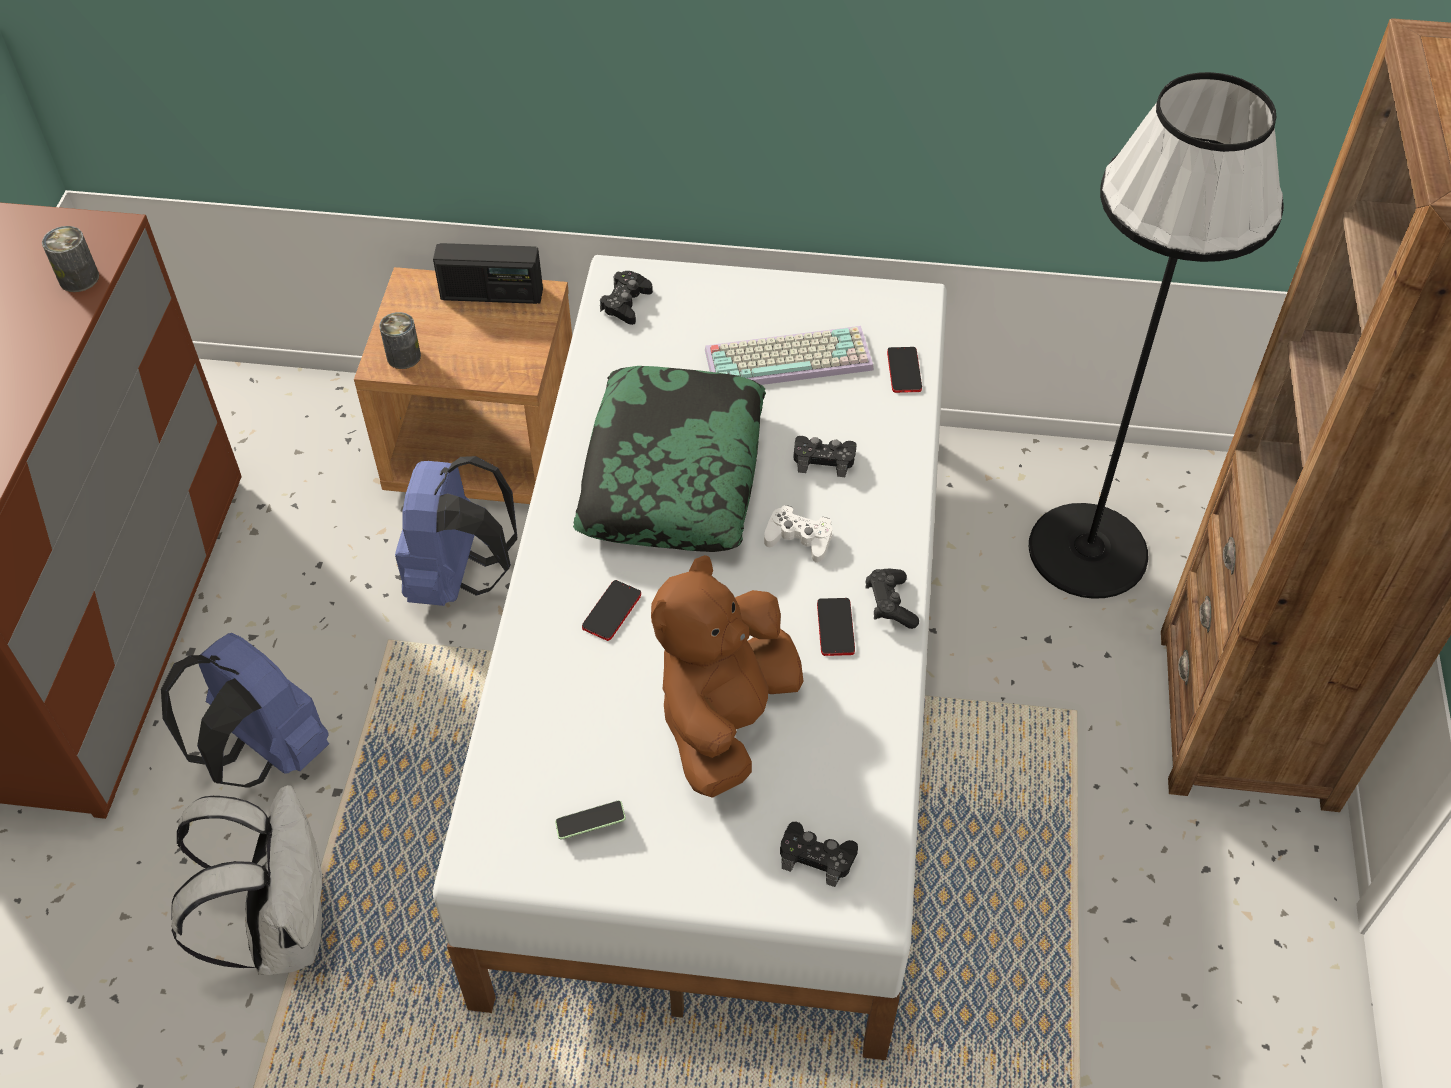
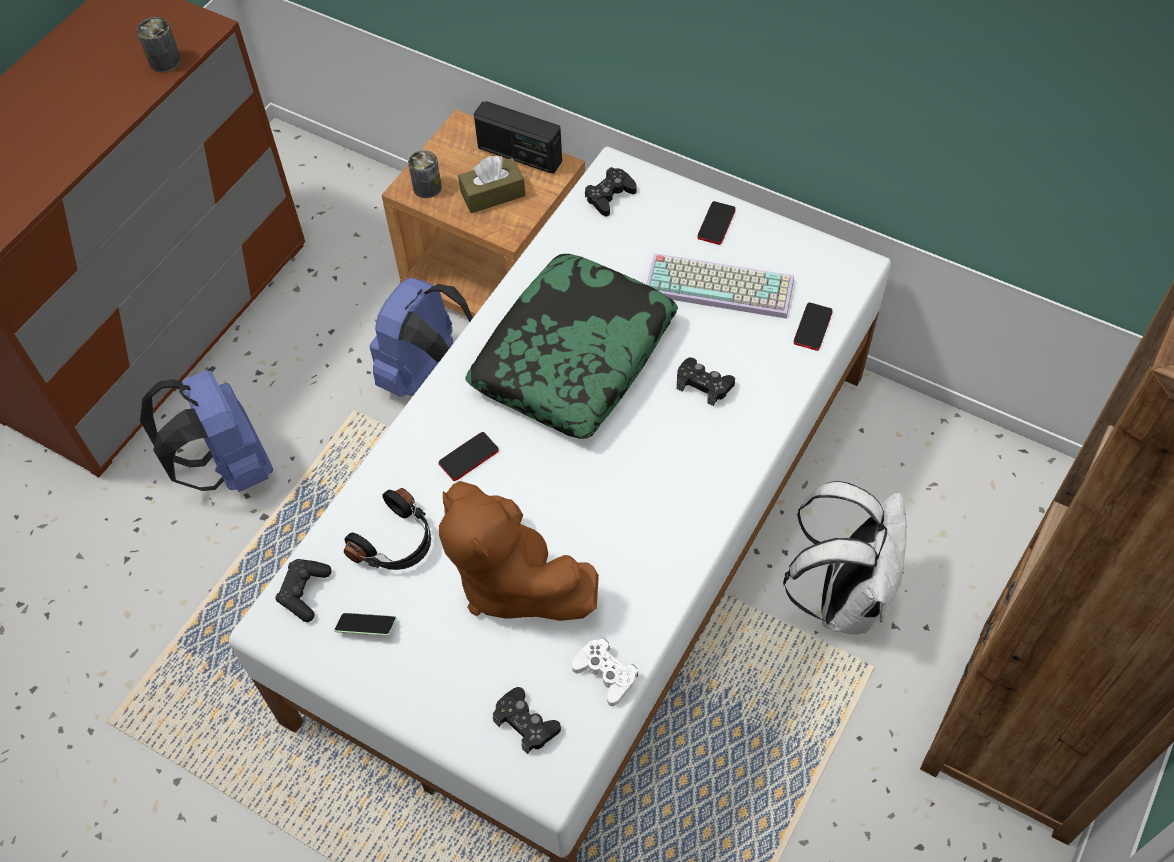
camera: 25 degrees right, 5 degrees up
white backpack [171,785,326,975] -> white backpack moved to [783,481,906,634]
brown plush toy [651,555,804,798] -> brown plush toy turned 90 degrees counterclockwise [439,481,599,621]
white game controller [764,505,832,563] -> white game controller moved to [572,638,638,706]
phone [817,598,855,656] -> phone moved to [697,201,736,245]
black game controller [866,569,919,629] -> black game controller moved to [275,559,332,622]
black floor lamp [1029,72,1284,599] -> none
none -> black headphones [344,488,431,570]
none -> brown tissue box [458,156,526,213]

